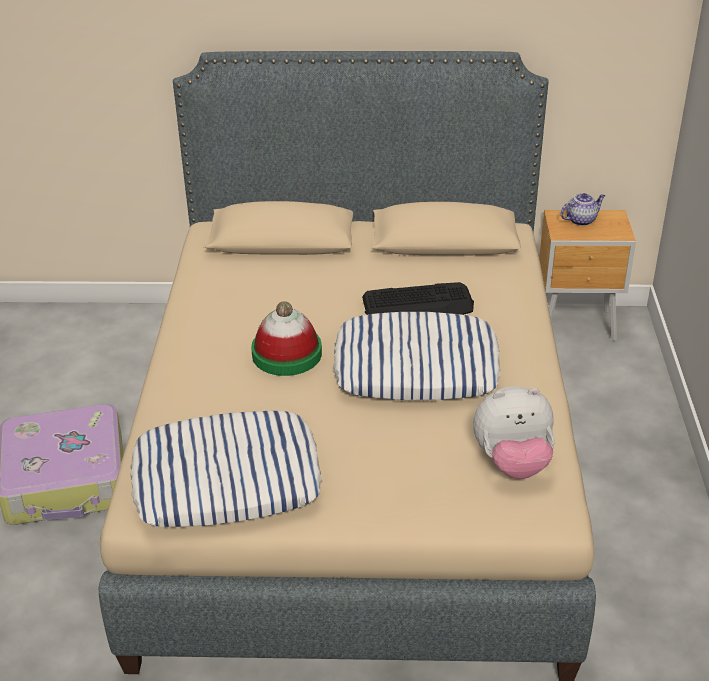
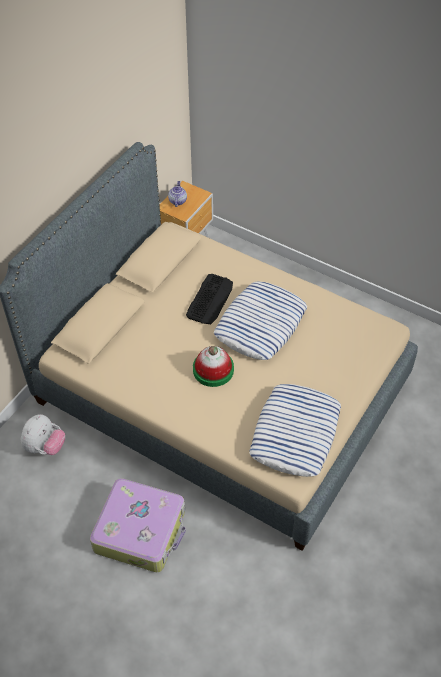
camera: 60 degrees left, 15 degrees up
plush toy [473,386,555,479] -> plush toy moved to [21,414,65,455]

